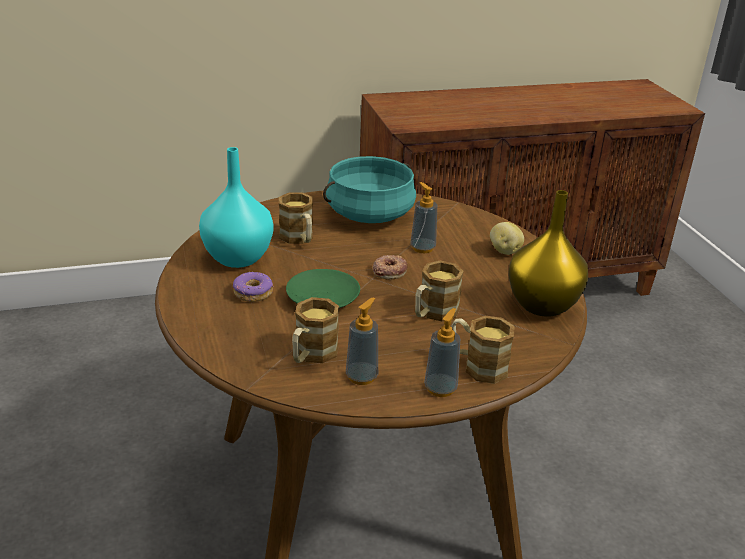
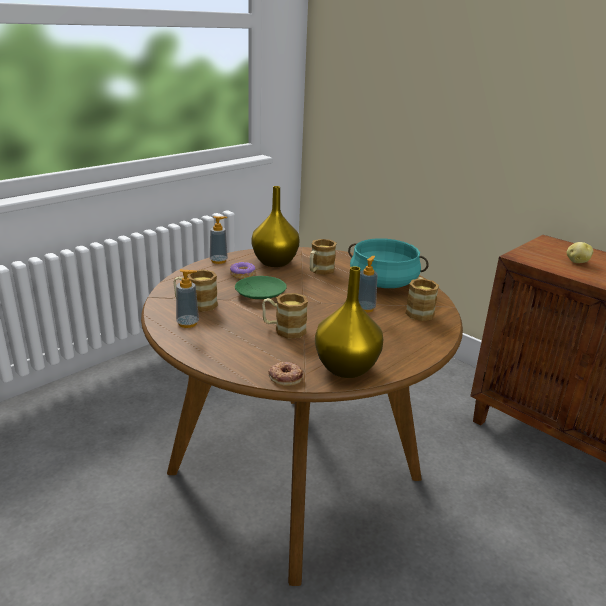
camera: 60 degrees right, 5 degrees down
turquoise vase [199,147,273,268] -> yellow vase [251,186,299,267]
donut [373,255,408,280] -> donut moved to [268,362,303,386]
soap dispenser [424,308,460,397] -> soap dispenser moved to [210,216,228,264]
mug [451,316,515,384] -> mug moved to [405,277,439,321]
potato [490,222,524,255] -> potato moved to [567,242,593,263]

